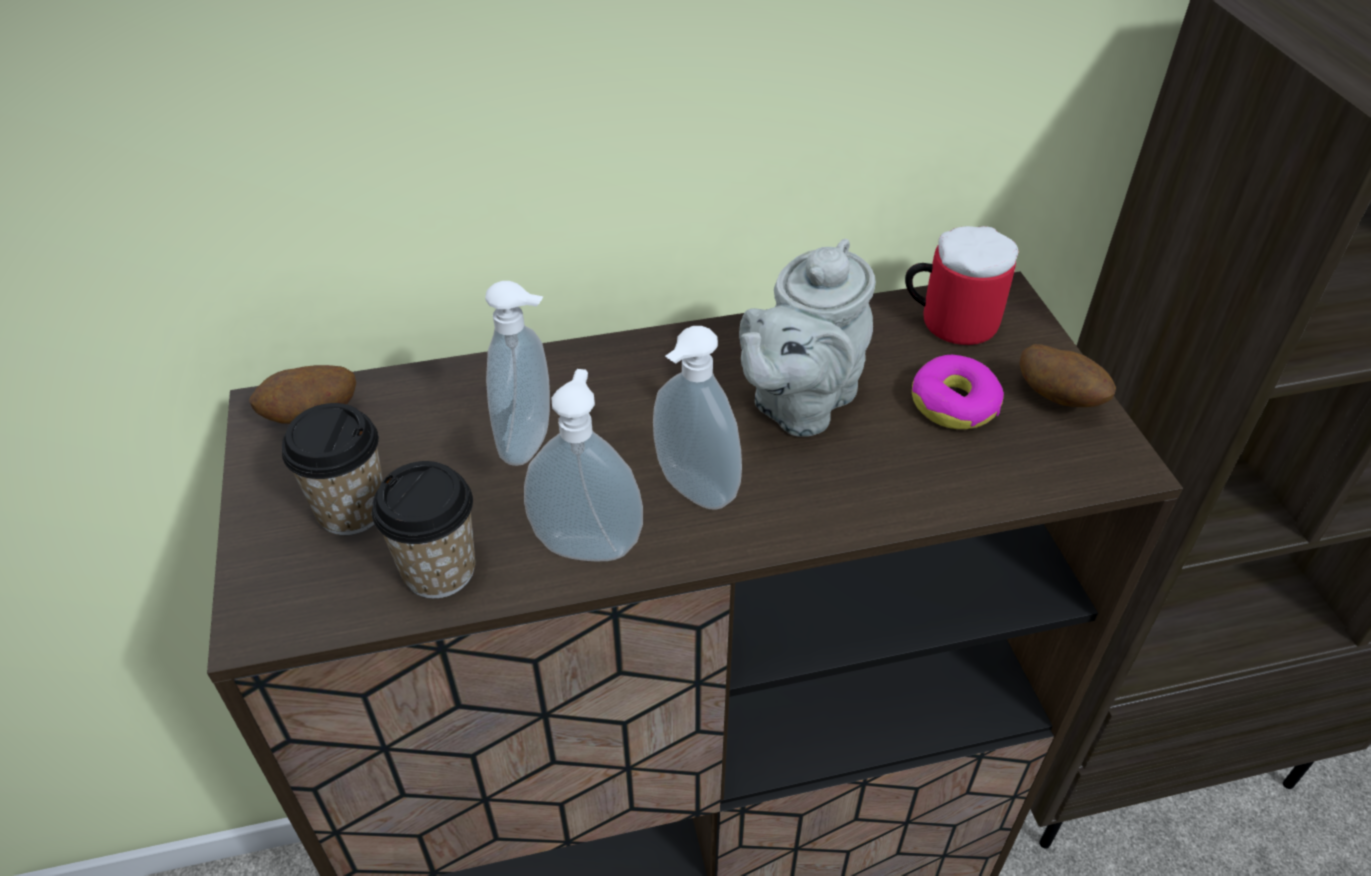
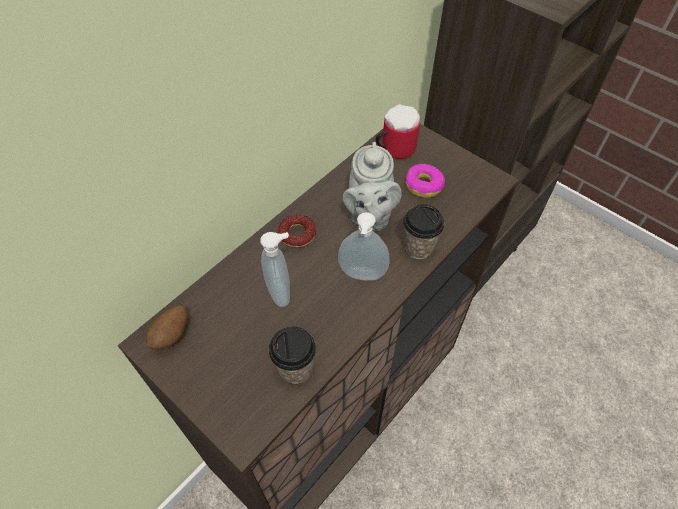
camera: 35 degrees left, 10 degrees up
cup [282,403,383,535] -> cup moved to [403,204,444,259]
soap dispenser [524,369,643,561] -> none
potato [1020,344,1116,407] -> none
none -> donut [278,214,316,248]

